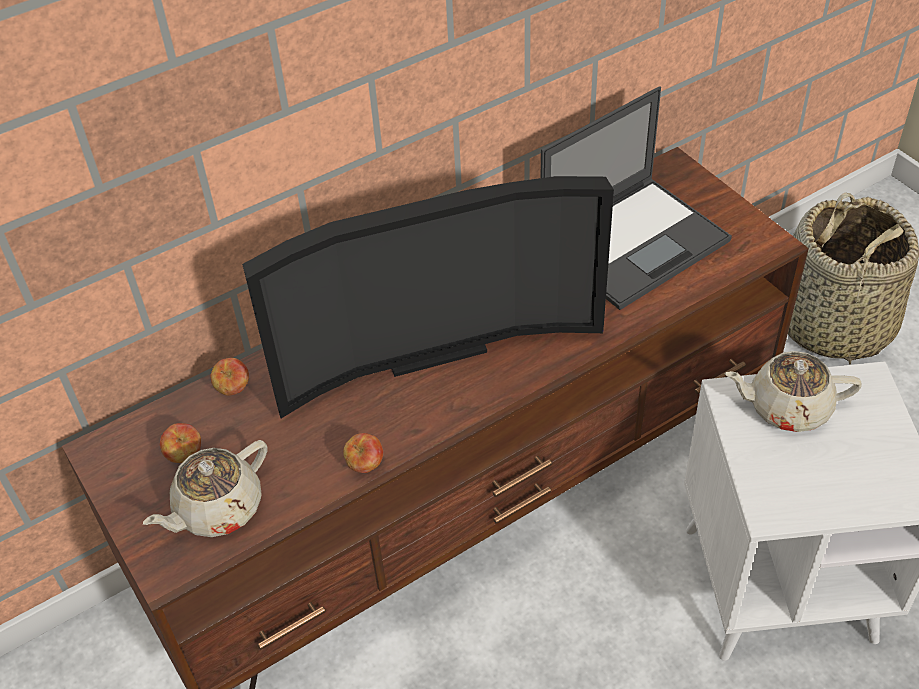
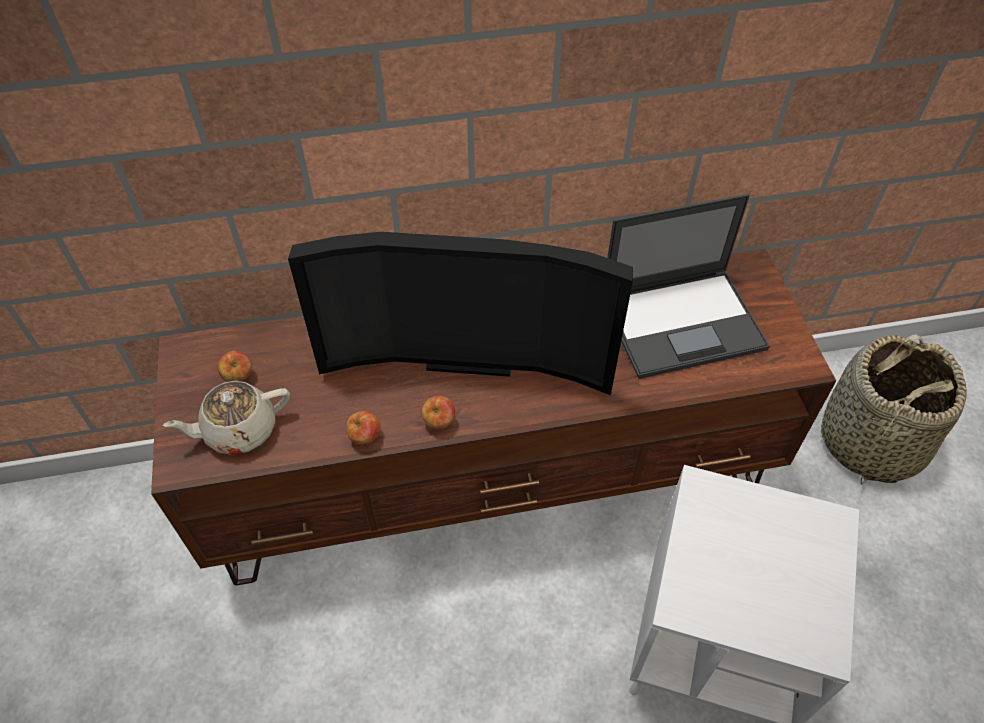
camera: 20 degrees right, 5 degrees up
apple [210,358,249,396] -> apple moved to [421,395,455,429]
beige teapot [724,351,862,432] -> none

